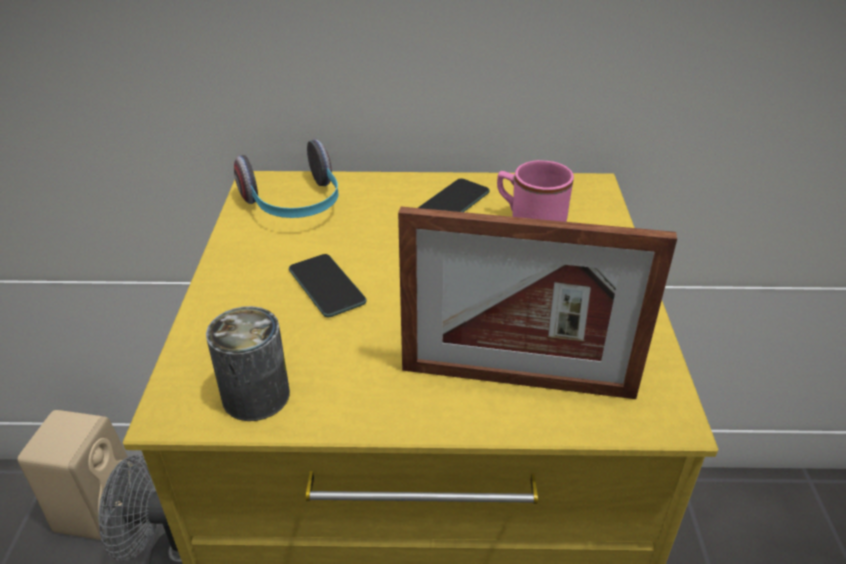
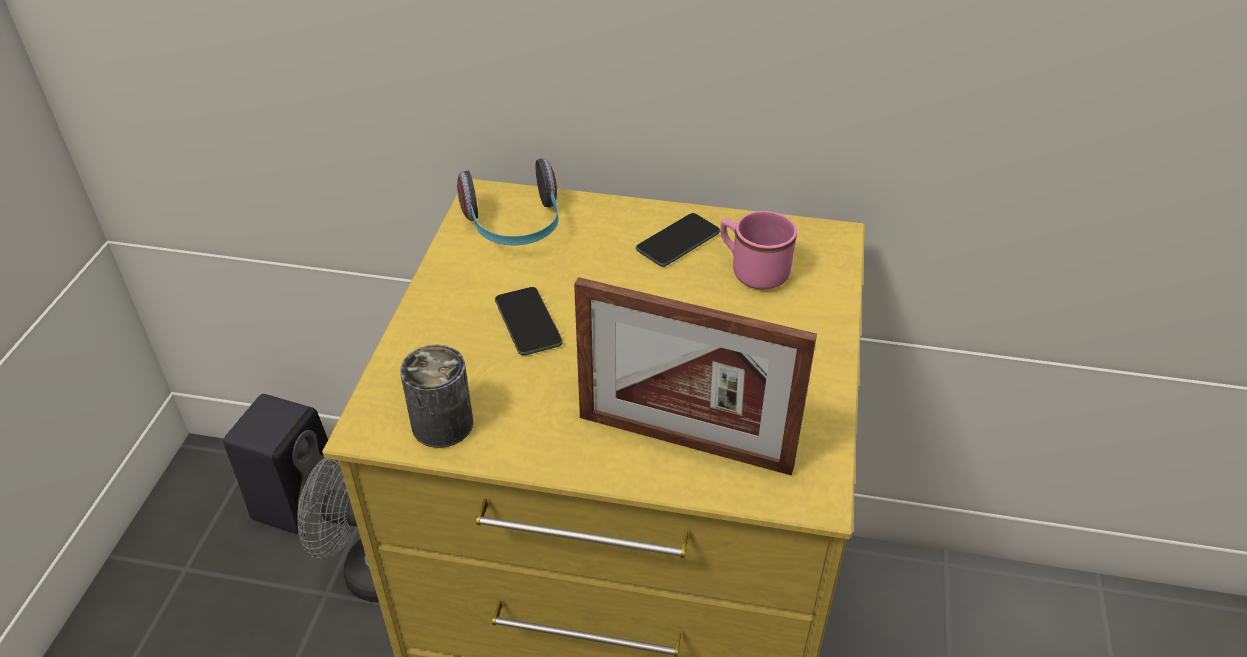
camera: 10 degrees right, 5 degrees up
beige speaker [18,410,133,541] -> black speaker [223,394,337,536]

